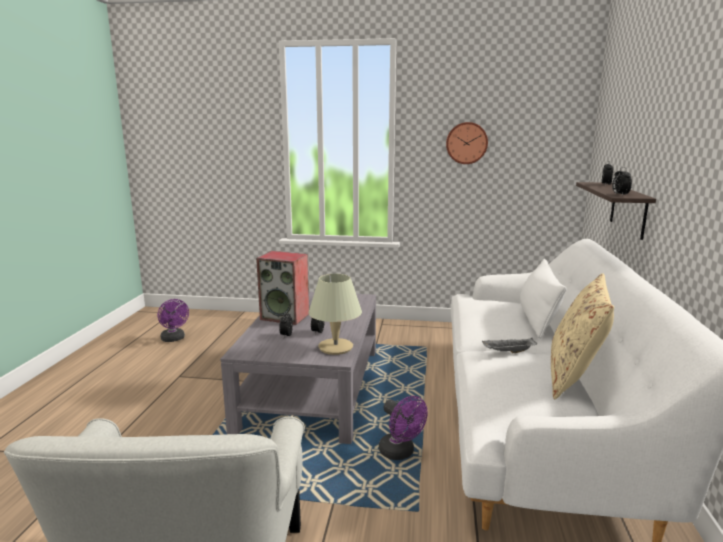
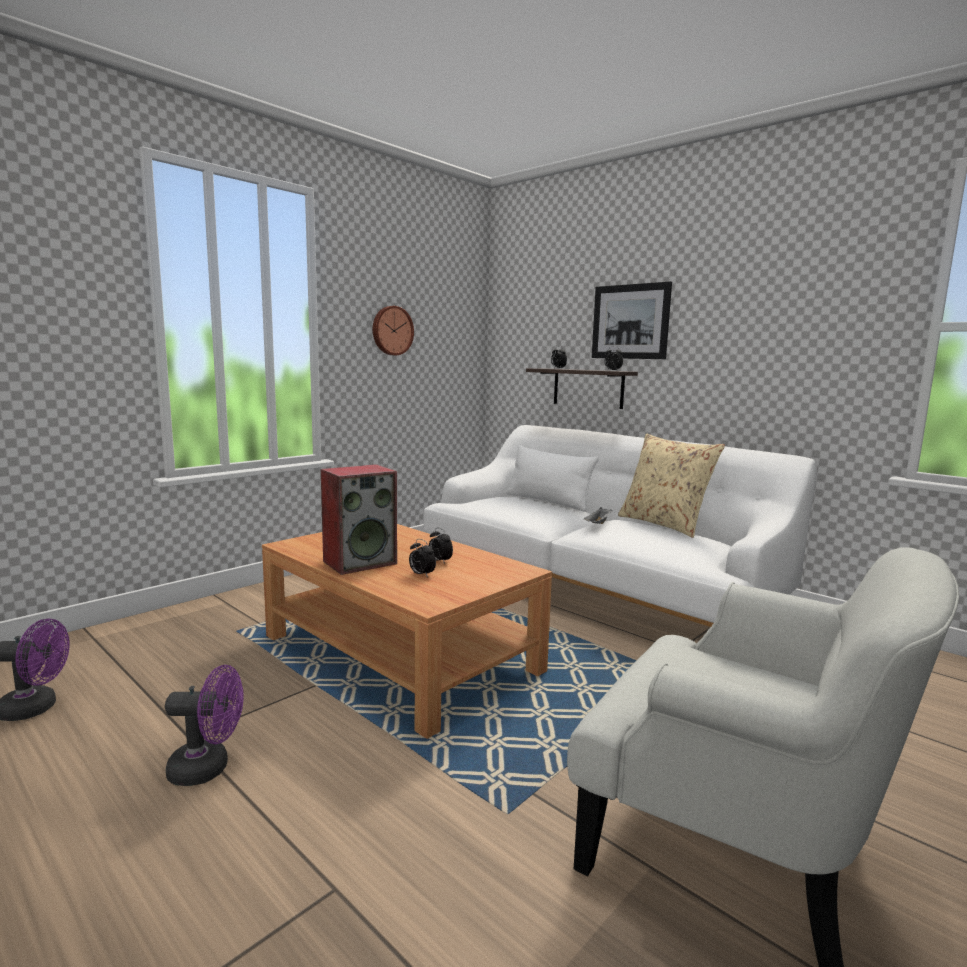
camera: 55 degrees left, 5 degrees down
grey coffee table [220,292,376,444] -> brown coffee table [262,524,552,739]
beige table lamp [308,274,362,355] -> none
purple fan [379,396,428,460] -> purple fan moved to [165,665,244,786]
none -> picture [592,281,672,359]

